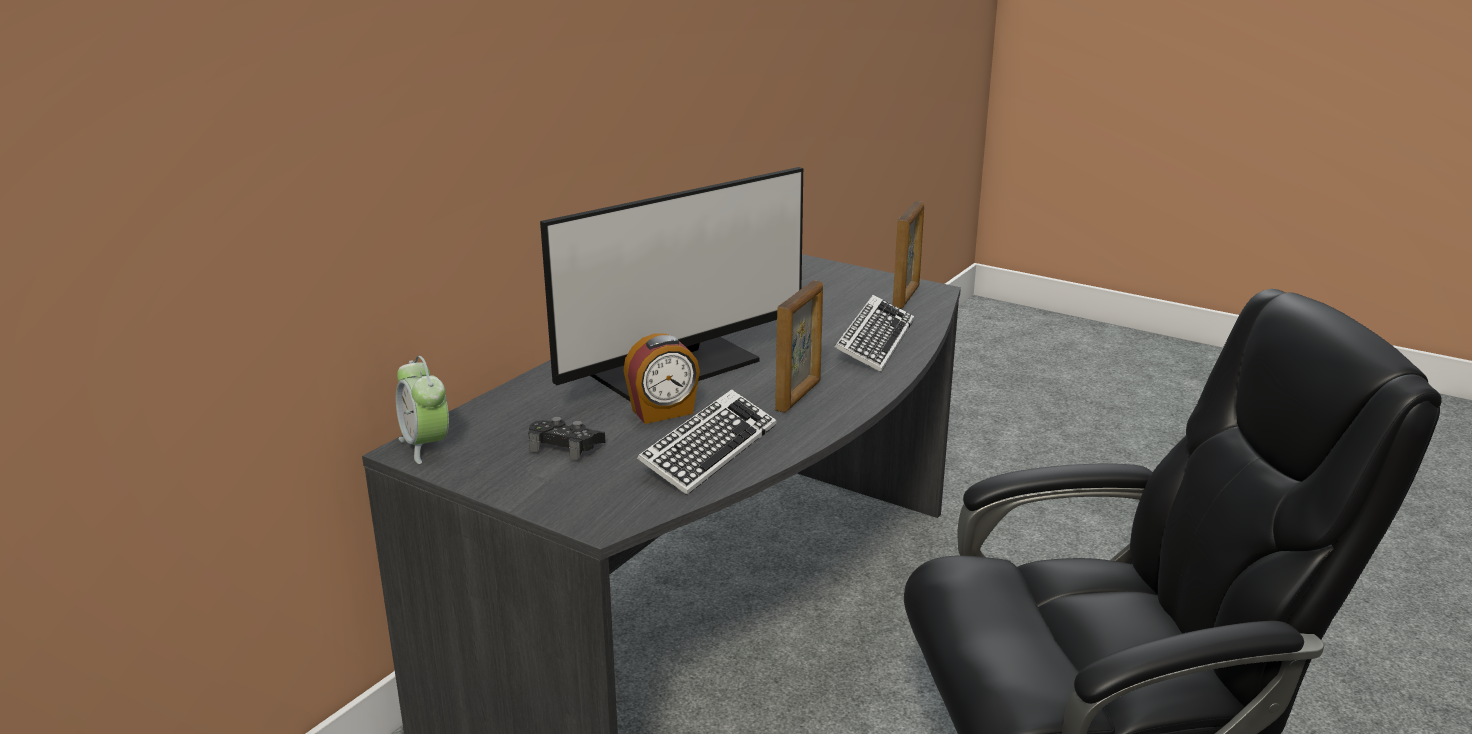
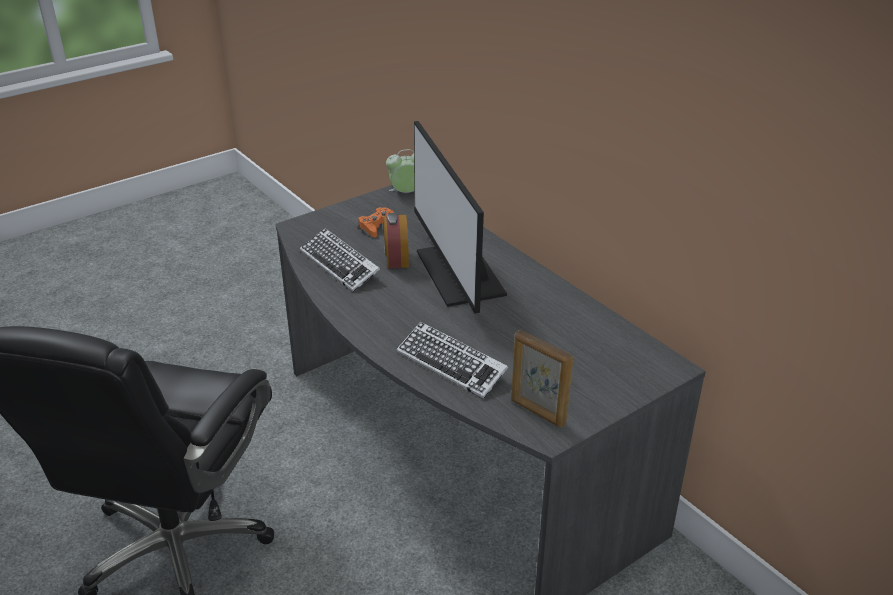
camera: 110 degrees right, 10 degrees up
black game controller [528,417,605,461] -> orange game controller [358,207,394,237]
picture frame [775,280,823,413] -> none

